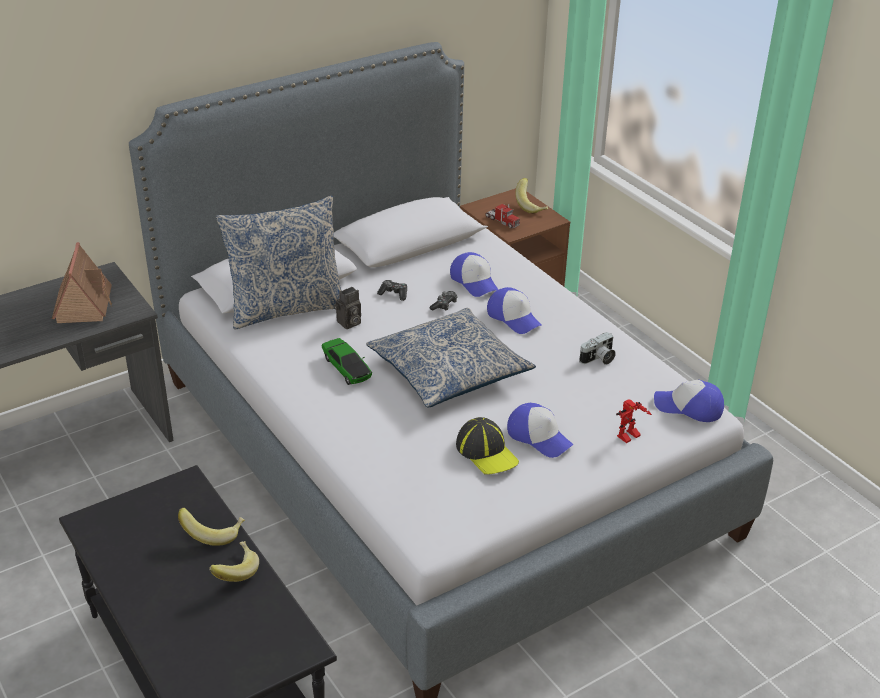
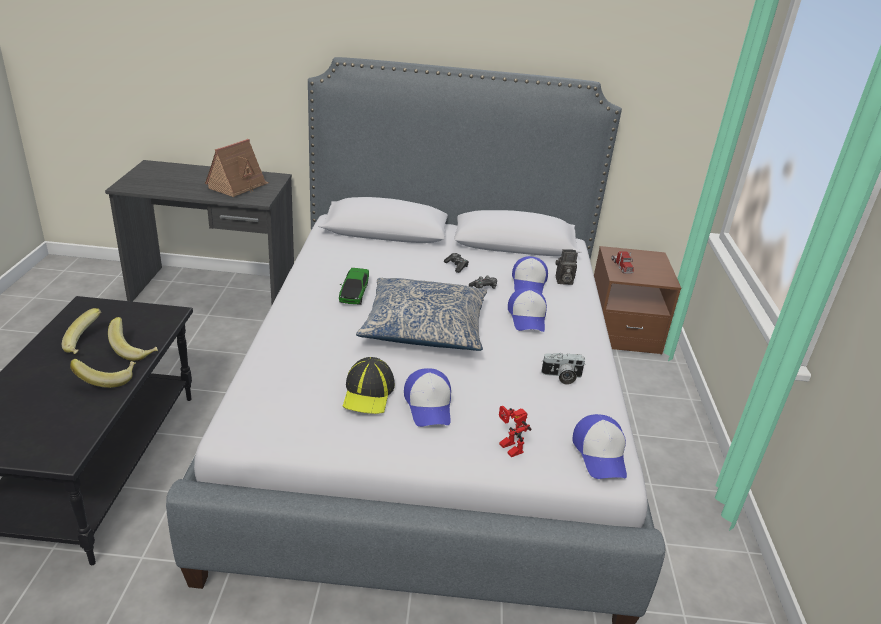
camera: 35 degrees right, 5 degrees down
pillow [216,196,342,330] -> none
camera [334,287,361,329] -> camera moved to [556,249,578,285]
banana [515,178,548,214] -> banana moved to [62,308,101,354]
toy robot [616,399,652,443] -> toy robot turned 60 degrees clockwise [499,406,532,457]
cap [654,380,724,422] -> cap turned 150 degrees counterclockwise [573,414,627,479]

